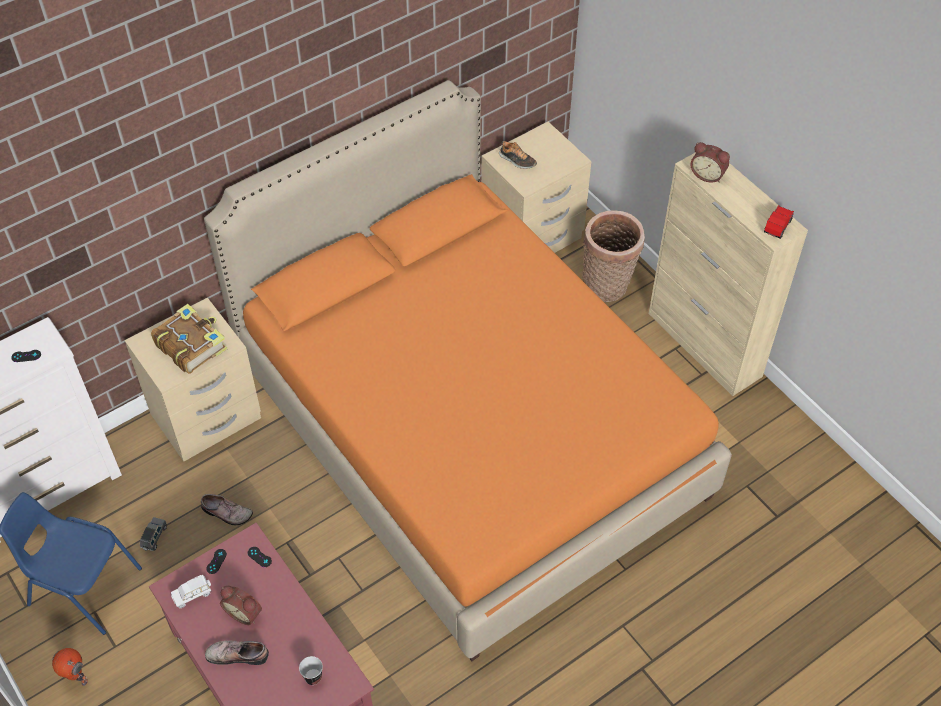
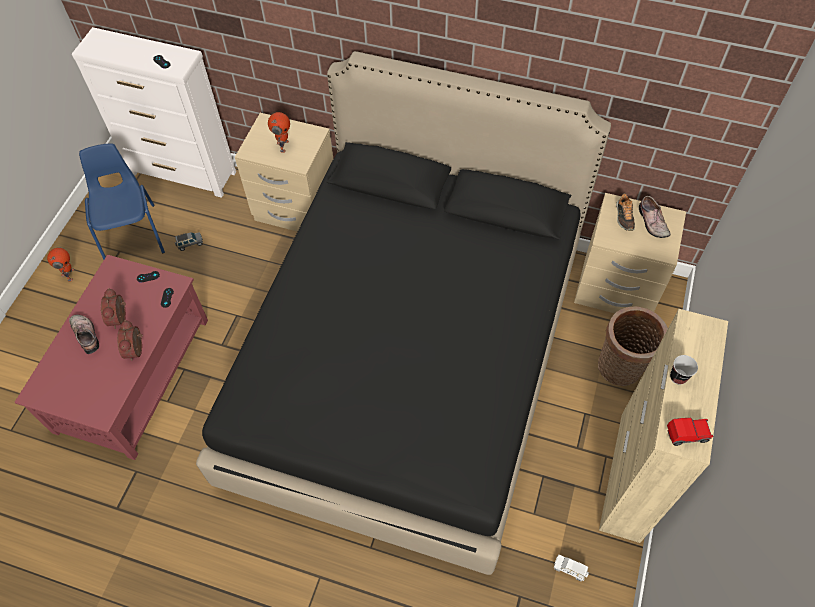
camera: 55 degrees right, 5 degrees up
book [151,304,227,374] -> toy robot [268,112,290,153]
white toy car [171,575,211,608] -> white toy car moved to [554,555,589,581]
shoe [201,494,253,525] -> shoe moved to [639,196,671,238]
orange bed [204,80,732,661] -> black bed [196,51,611,575]
cup [299,656,323,685] -> cup moved to [670,355,698,385]
alarm clock [690,142,730,183] -> alarm clock moved to [117,320,143,361]

